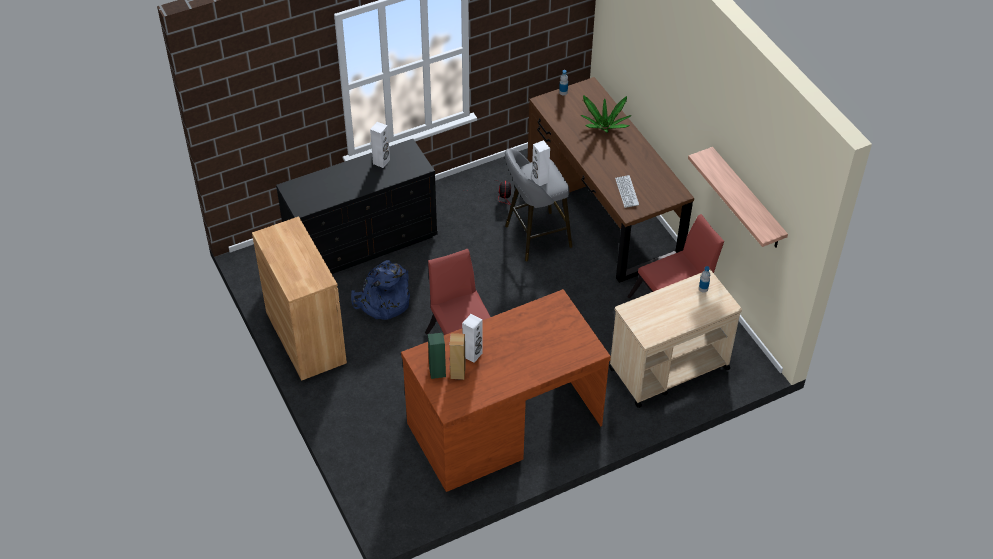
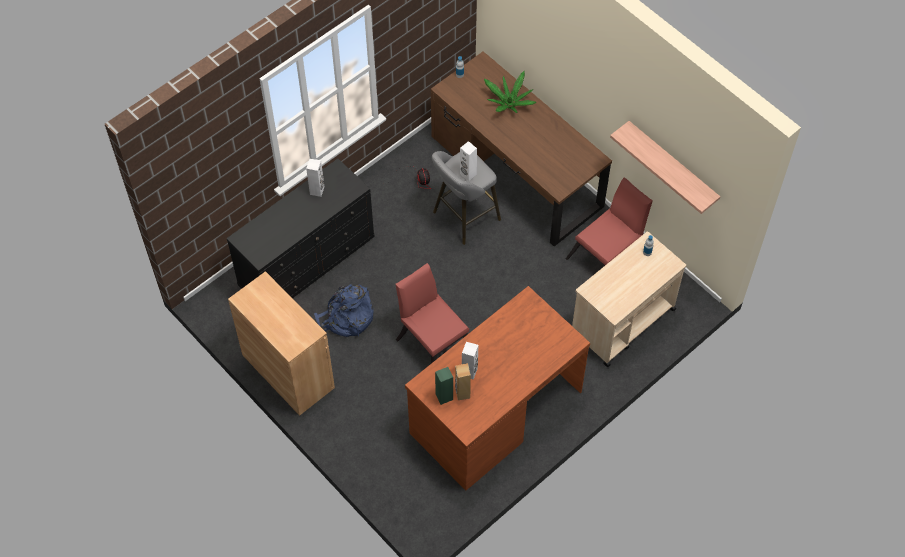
camera: 15 degrees left, 10 degrees up
keyboard [615,175,639,208] -> none

